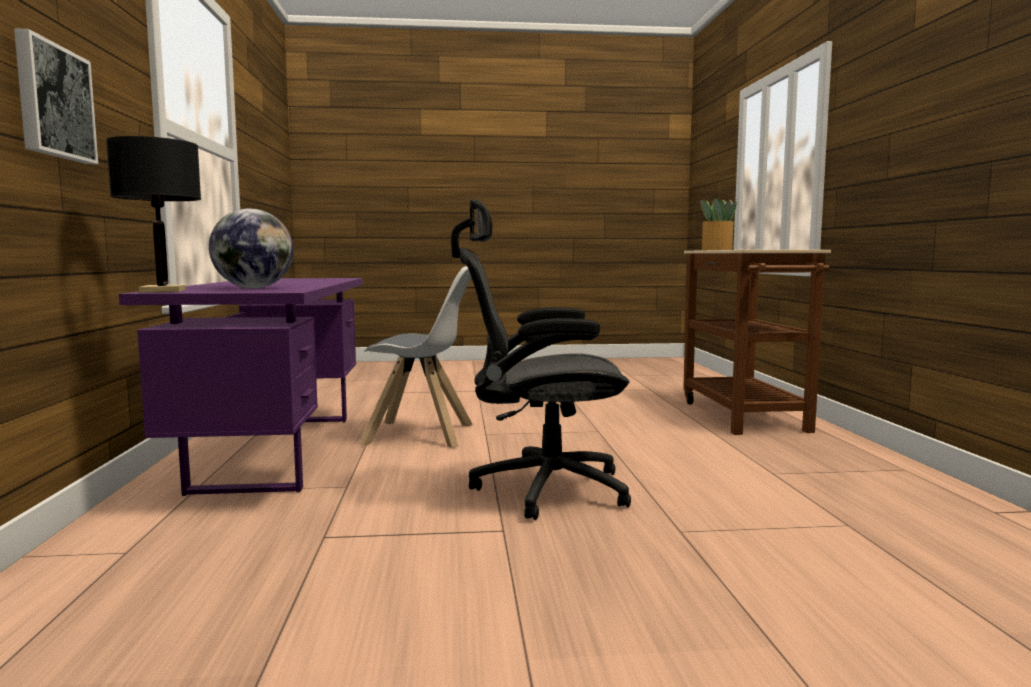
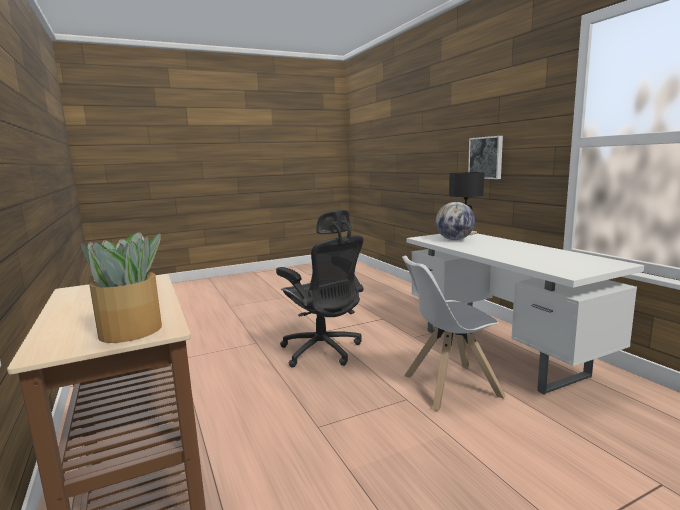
camera: 160 degrees right, 5 degrees up
purple desk [119,278,363,496] -> white desk [406,233,644,395]
office chair [451,199,631,520] -> office chair turned 75 degrees clockwise [276,210,364,368]

